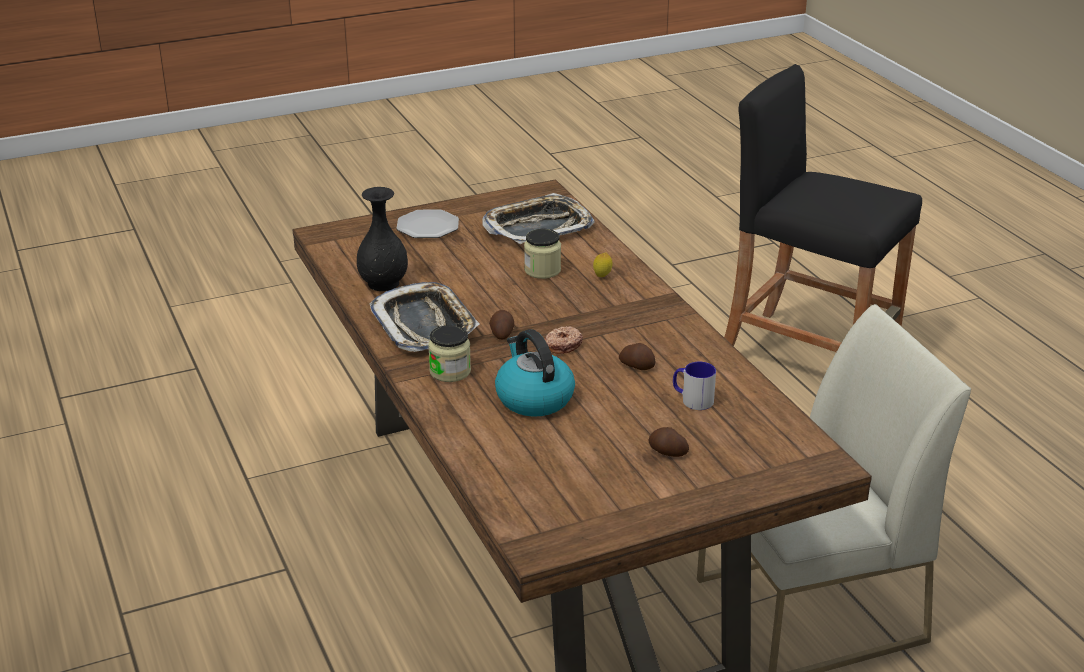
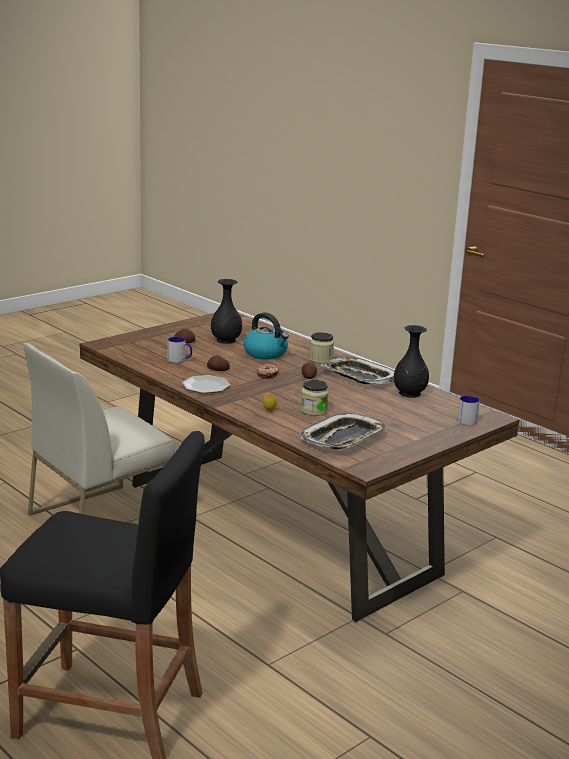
camera: 160 degrees right, 10 degrees down
plate [396,210,459,238] -> plate moved to [182,375,230,393]
none -> black vase [211,279,242,344]
none -> mug [457,396,480,426]

